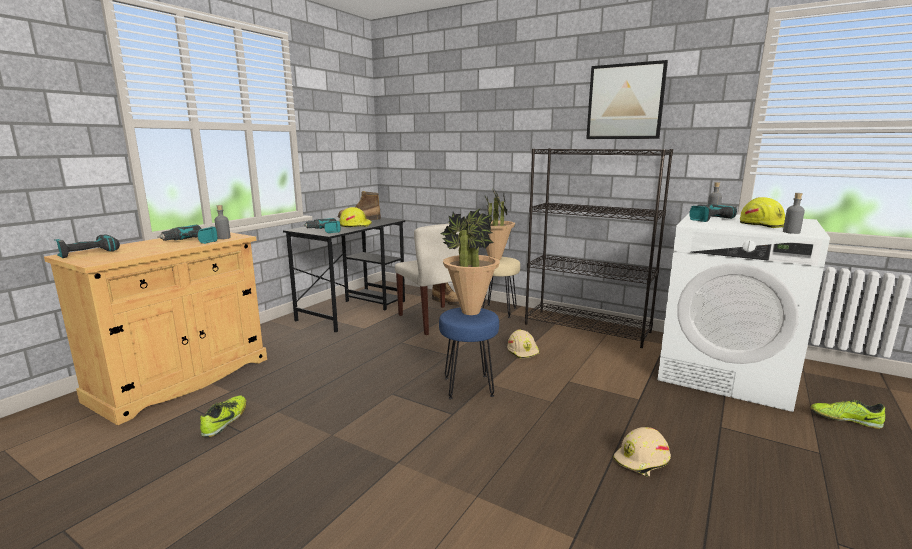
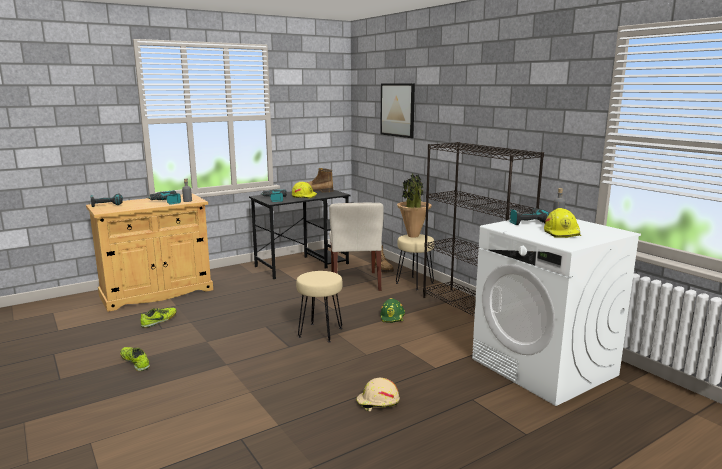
camera: 25 degrees right, 0 degrees up
blue stool [439,307,499,399] -> beige stool [296,271,343,343]
potted plant [440,208,500,315] -> none
beige hard hat [507,330,540,359] -> green hard hat [380,298,405,323]
picture [586,60,668,139] -> picture moved to [380,83,415,138]
grey bottle [783,193,805,234] -> none
shoe [810,400,885,429] -> shoe moved to [120,347,150,371]

